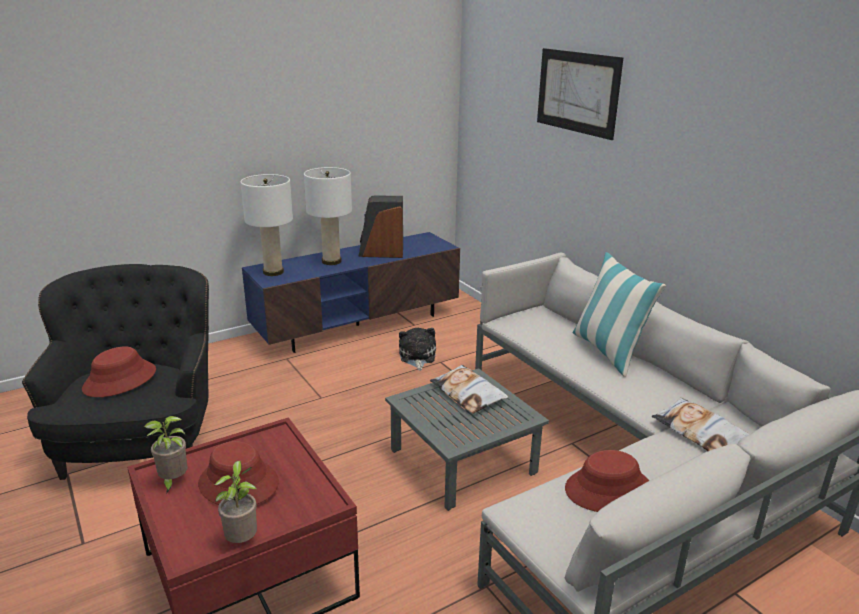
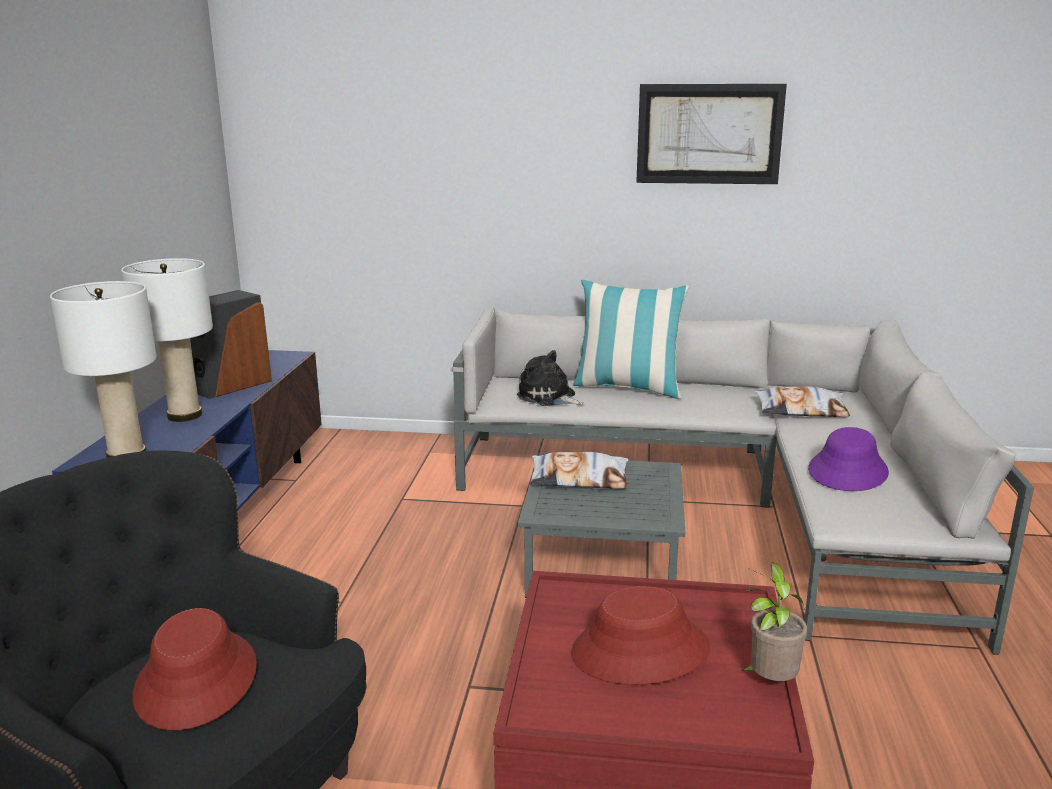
camera: 50 degrees left, 5 degrees down
potted plant [144,416,187,494] -> none
plush toy [399,328,436,371] -> plush toy moved to [517,350,584,406]
picture [537,48,623,140] -> picture moved to [636,84,787,184]
red hat [565,450,649,512] -> purple hat [808,427,889,491]

